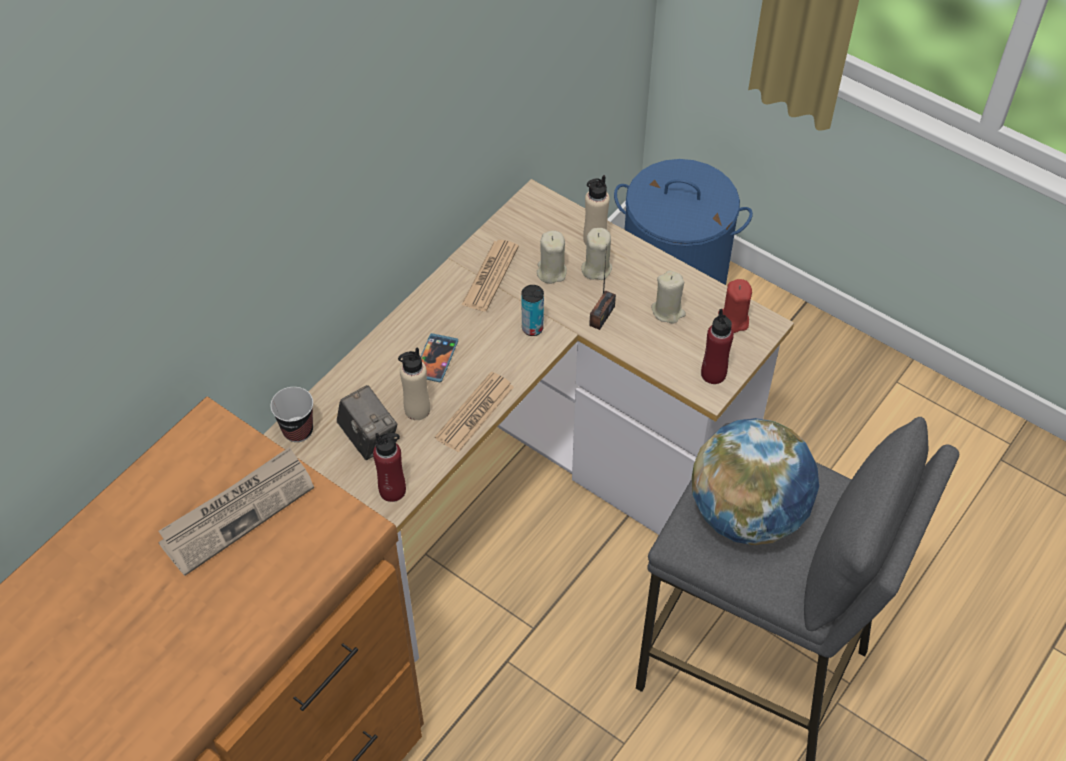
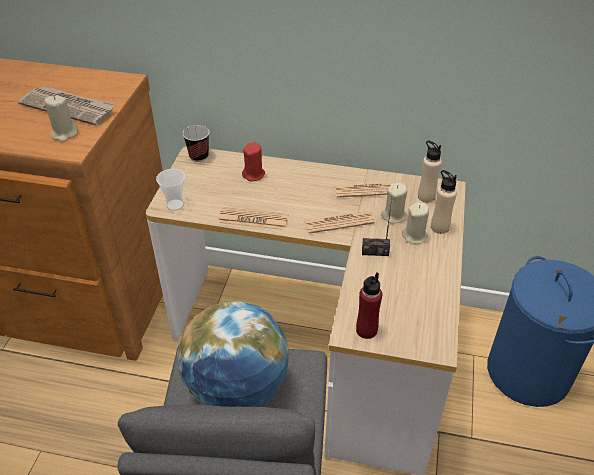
camera: 65 degrees right, 10 degrees down
camera [337,385,397,460] -> none
red bottle [373,433,406,502] -> cup [156,169,185,211]
beige bottle [398,347,430,420] -> beige bottle moved to [418,141,442,203]
phone [421,333,458,382] -> none
can [521,285,544,336] -> newspaper [304,211,375,234]
beige candle [651,271,686,323] -> beige candle moved to [44,95,78,142]
red candle [718,279,752,333] -> red candle moved to [242,142,265,181]

